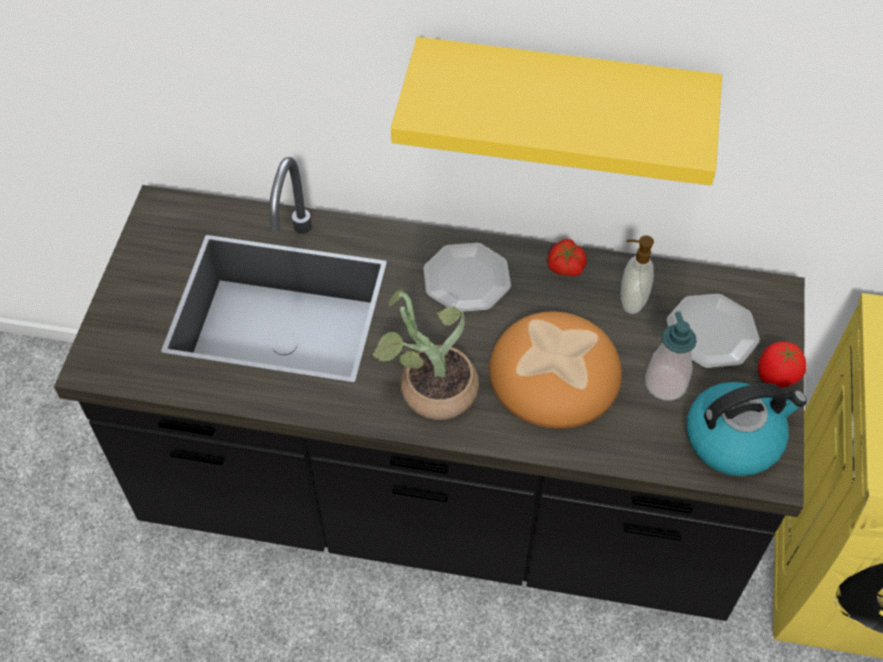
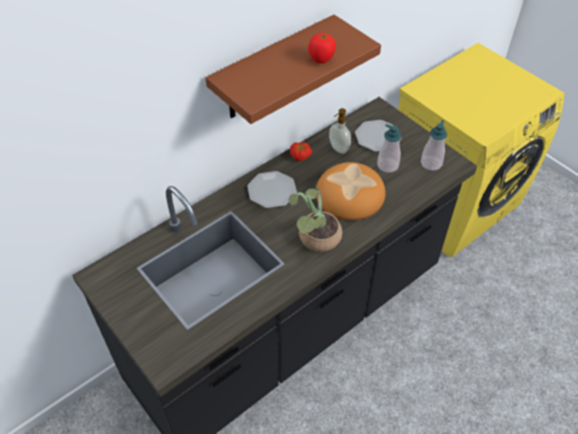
camera: 50 degrees left, 5 degrees down
yellow shelf [391,37,722,186] -> brown shelf [205,15,381,124]
kettle [687,382,807,476] -> soap dispenser [421,120,447,171]
tomato [758,341,806,388] -> tomato moved to [308,33,336,64]

